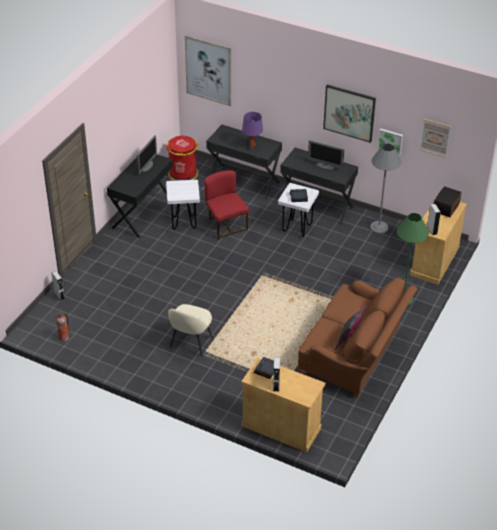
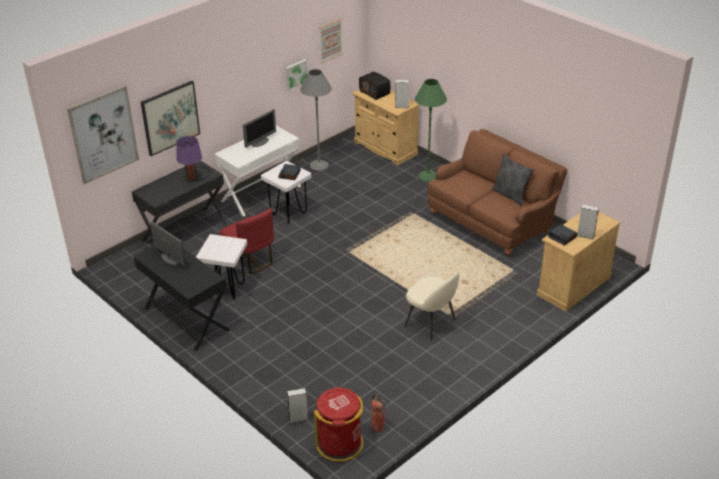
camera: 70 degrees left, 5 degrees down
red trash can [166,136,198,181] -> red trash can moved to [314,388,364,462]
red chair [205,170,249,239] -> red chair turned 120 degrees counterclockwise [220,208,274,274]
black desk [280,148,358,225] -> white desk [214,126,301,217]
picture [323,84,376,143] -> picture moved to [141,81,200,156]

